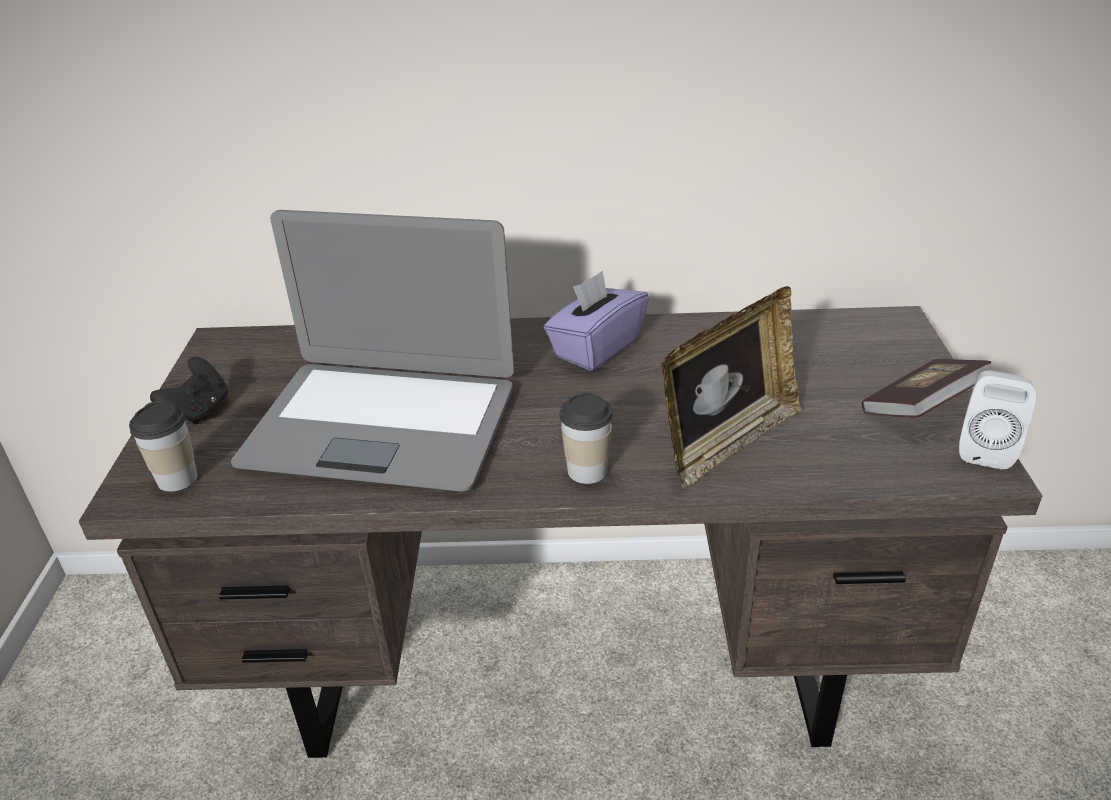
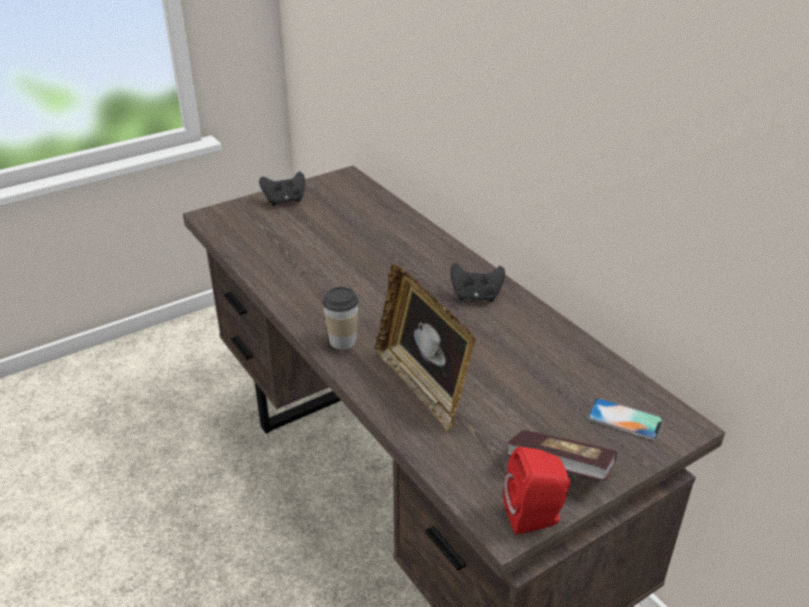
camera: 55 degrees right, 0 degrees up
cup [129,401,198,492] -> none
laptop [231,210,514,492] -> none
purple tissue box [544,271,649,371] -> black game controller [450,263,505,302]
picture frame [661,286,802,489] -> picture frame turned 45 degrees clockwise [375,265,476,432]
white speaker [959,370,1036,470] -> red speaker [503,447,570,535]
none -> phone [587,398,664,440]

